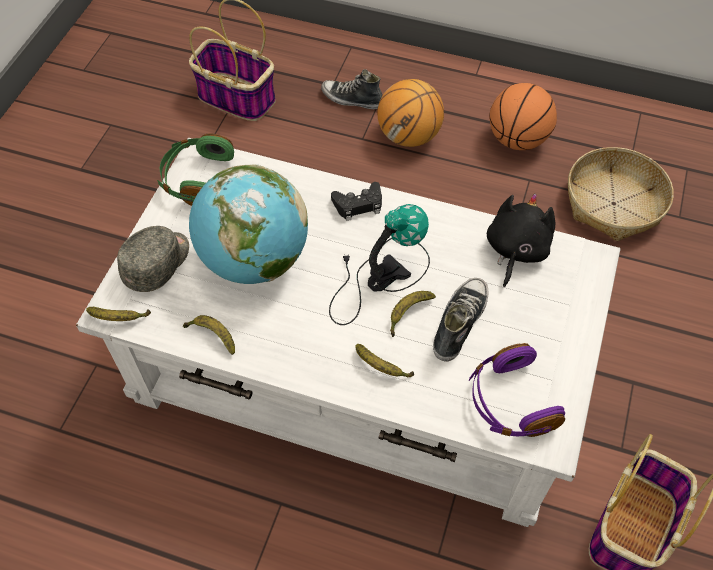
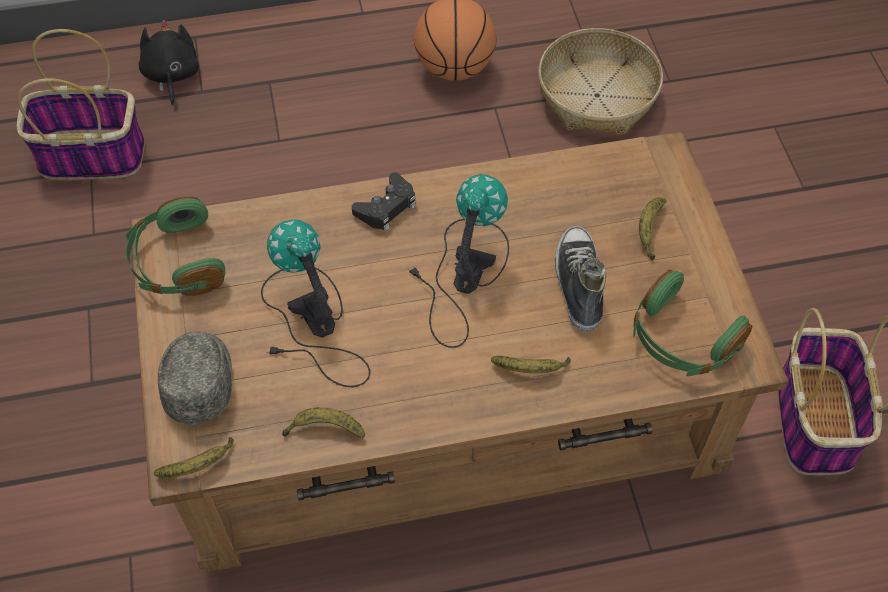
camera: 30 degrees left, 0 degrees up
white coffee table [76,138,620,527] -> brown coffee table [130,131,788,572]
globe [189,164,308,284] -> table lamp [261,219,370,387]
shoe [321,69,382,109] -> none
basketball [377,79,444,147] -> none
banana [390,291,436,337] -> banana moved to [639,197,666,260]
purple headphones [469,343,565,437] -> green headphones [633,270,752,376]
black plush toy [487,194,555,288] -> black plush toy moved to [139,20,199,106]

